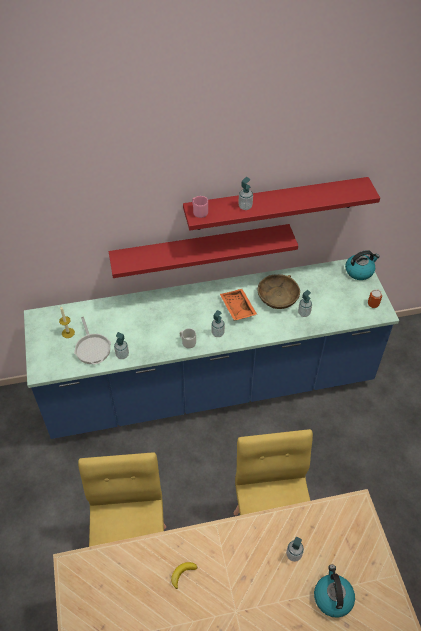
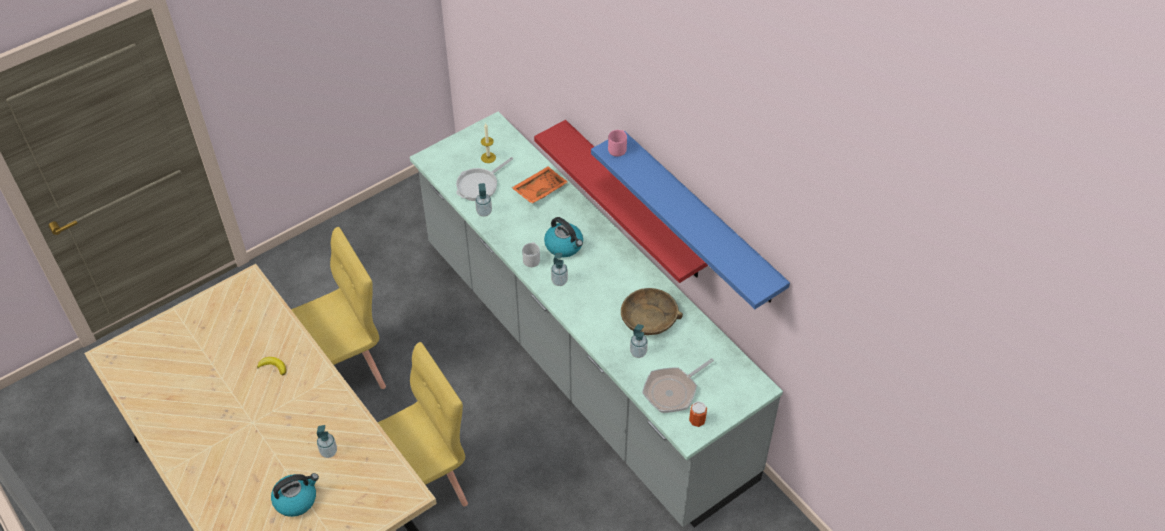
camera: 65 degrees right, 0 degrees up
blue counter [24,259,399,439] -> grey counter [410,112,783,527]
red shelf [183,177,380,230] -> blue shelf [591,131,790,309]
orange tray [220,289,257,321] -> orange tray moved to [511,166,568,204]
soap dispenser [238,177,253,210] -> none
kettle [345,250,380,280] -> kettle moved to [544,217,583,257]
none -> frying pan [642,358,714,413]

